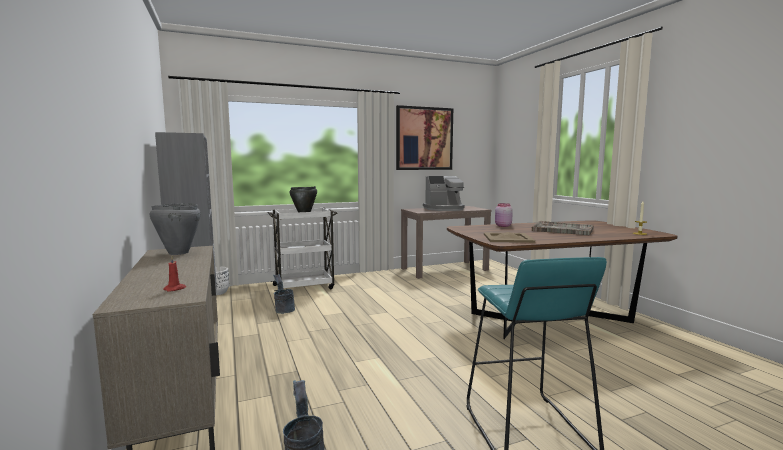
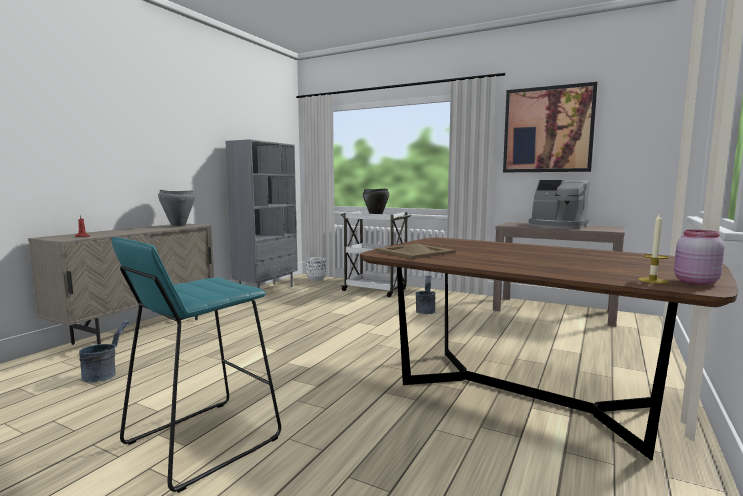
camera: 50 degrees right, 0 degrees up
grey bucket [273,274,295,314] -> grey bucket moved to [416,275,435,314]
pink jar [495,203,513,227] -> pink jar moved to [674,230,725,285]
grey tray [531,221,594,235] -> none

